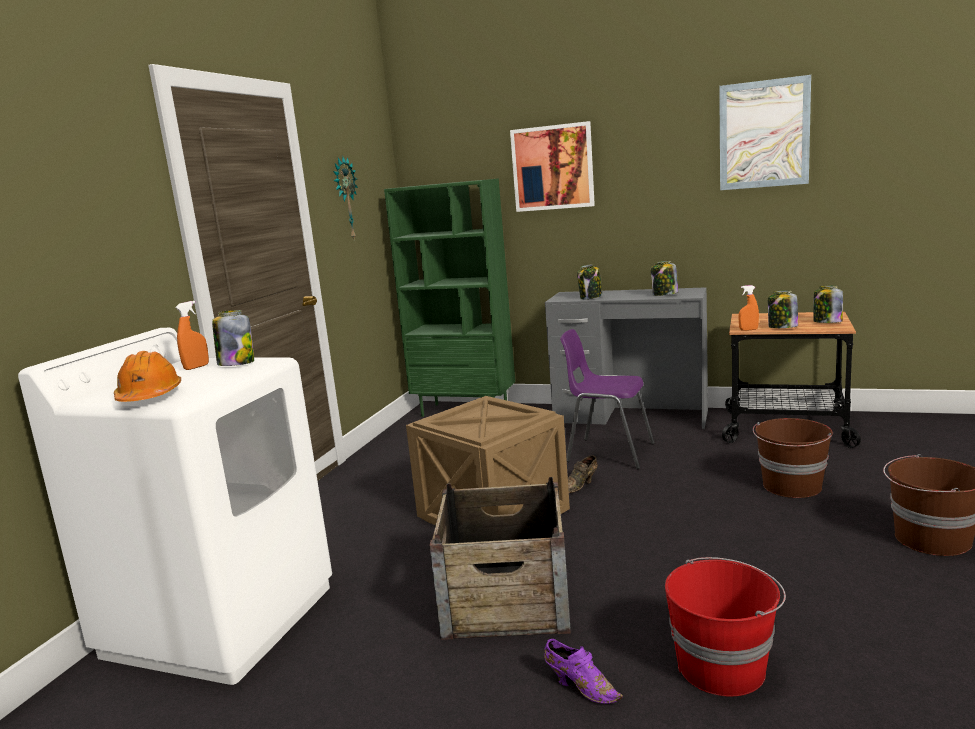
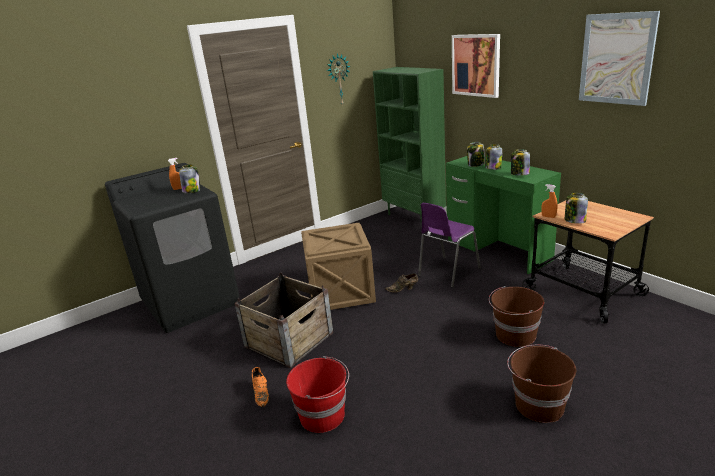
camera: 35 degrees right, 10 degrees up
white washing machine [18,328,332,685] -> black washing machine [105,163,240,333]
orange hard hat [114,351,181,402] -> none
purple shoe [544,639,623,704] -> orange shoe [252,367,269,407]
grey desk [545,287,708,429] -> green desk [446,156,561,274]
purple chair [560,329,655,469] -> purple chair turned 105 degrees counterclockwise [418,203,481,288]
jar [813,286,843,323] -> jar moved to [485,144,503,170]

